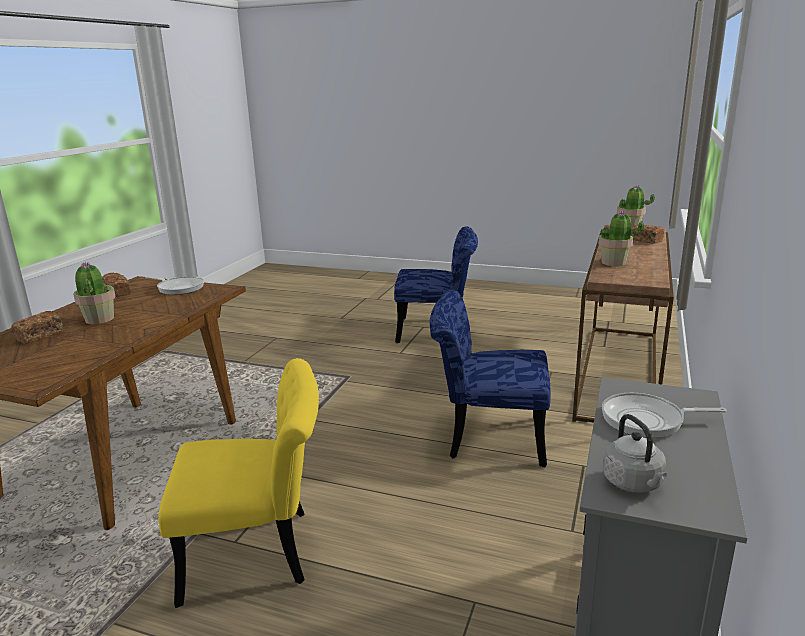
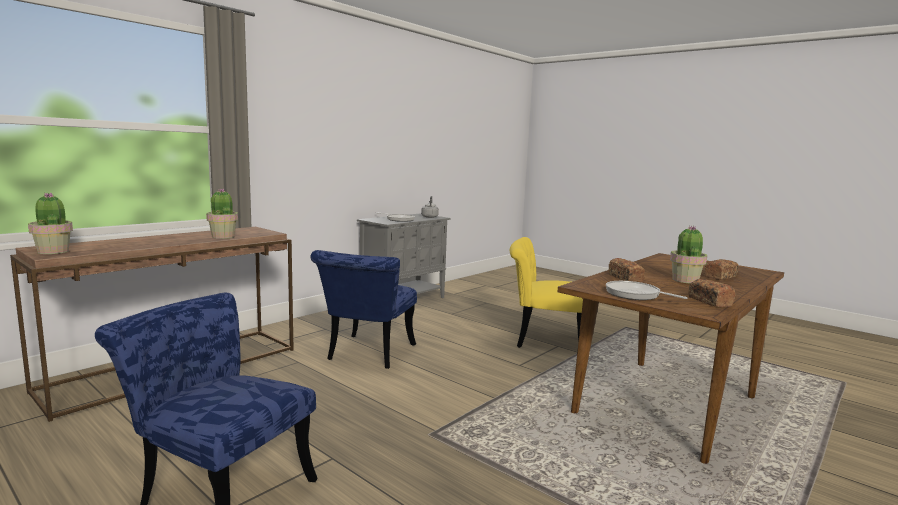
camera: 160 degrees left, 10 degrees down
blue chair [430,290,551,467] -> blue chair turned 75 degrees clockwise [311,250,417,369]
bread [630,224,664,244] -> bread moved to [609,258,645,282]

